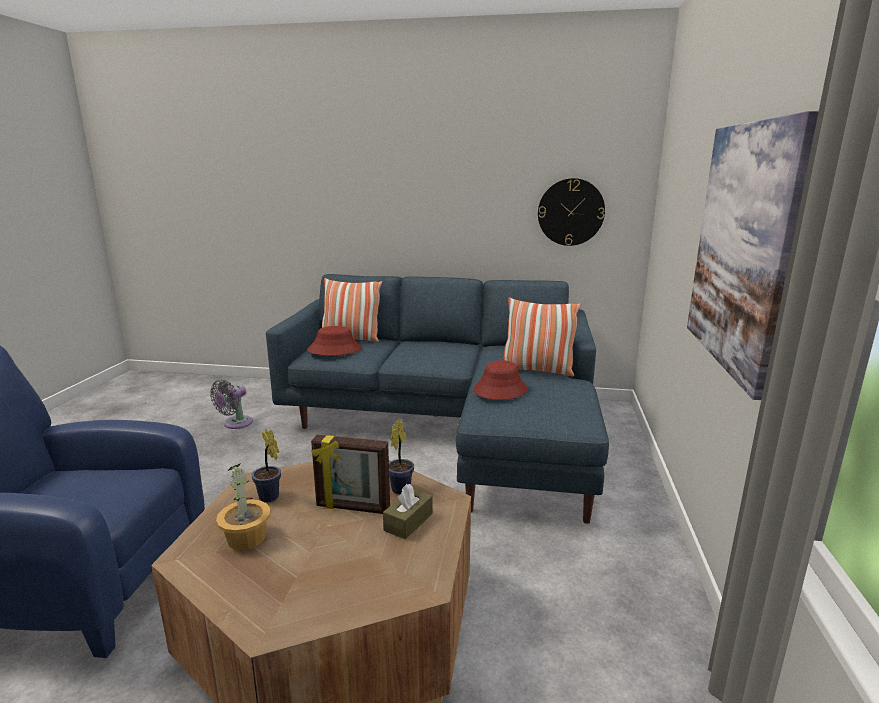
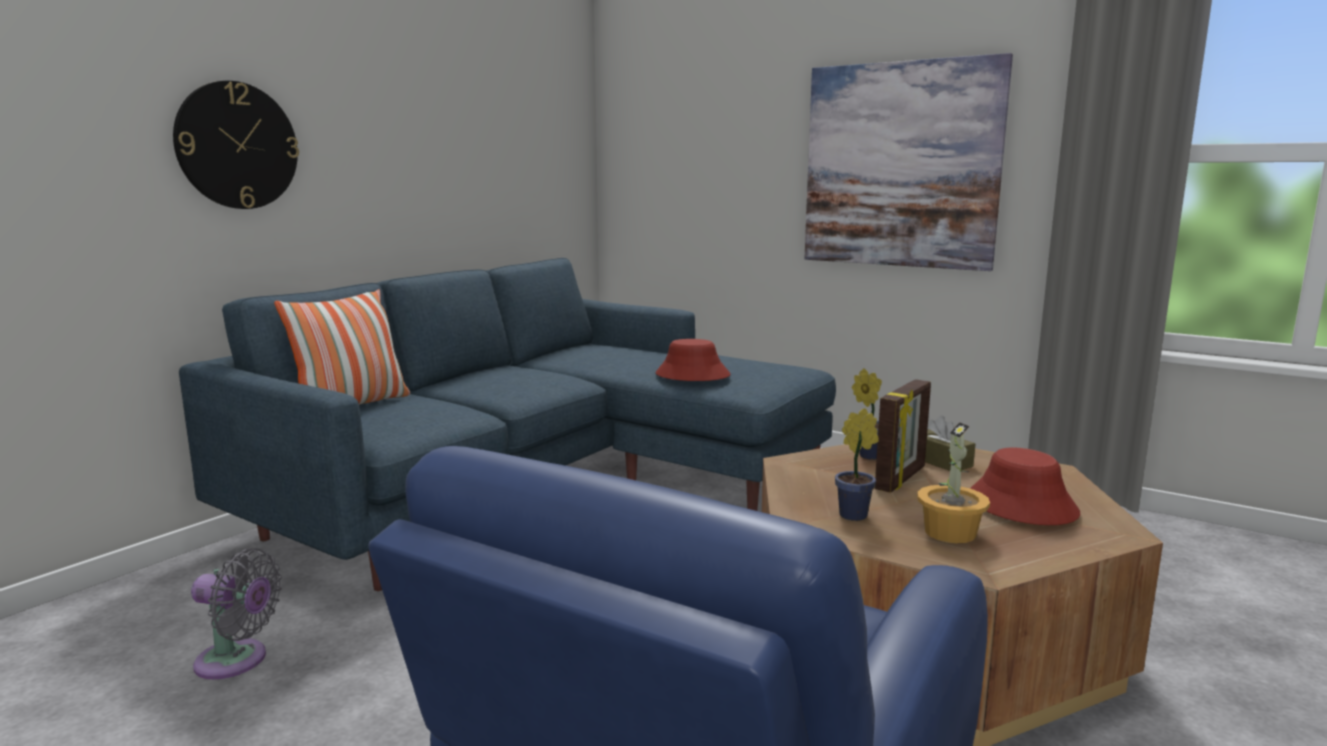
camera: 65 degrees left, 5 degrees down
grey fan [210,380,253,429] -> grey fan turned 45 degrees counterclockwise [191,548,282,679]
red hat [307,326,362,355] -> red hat moved to [970,447,1080,525]
pillow [504,297,581,376] -> none
wall clock [538,178,605,246] -> wall clock moved to [173,81,299,209]

